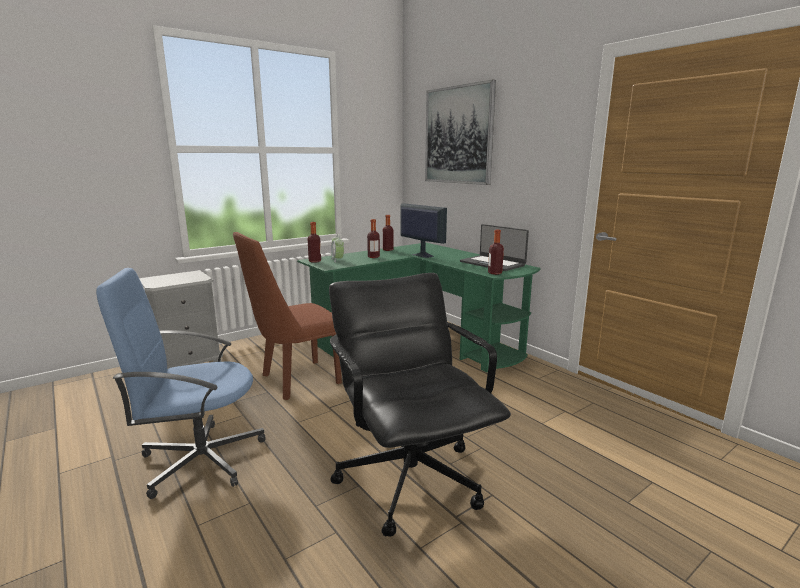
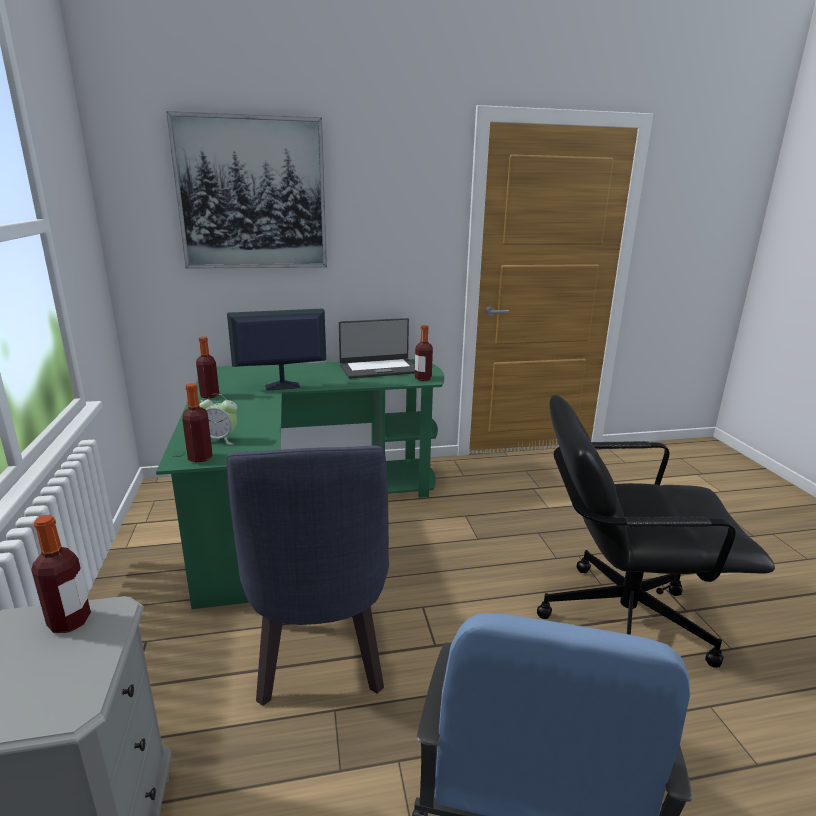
camera: 65 degrees left, 5 degrees up
brown chair [233,232,342,400] -> blue chair [227,446,389,706]
bottle [367,219,380,258] -> bottle moved to [31,515,91,633]

